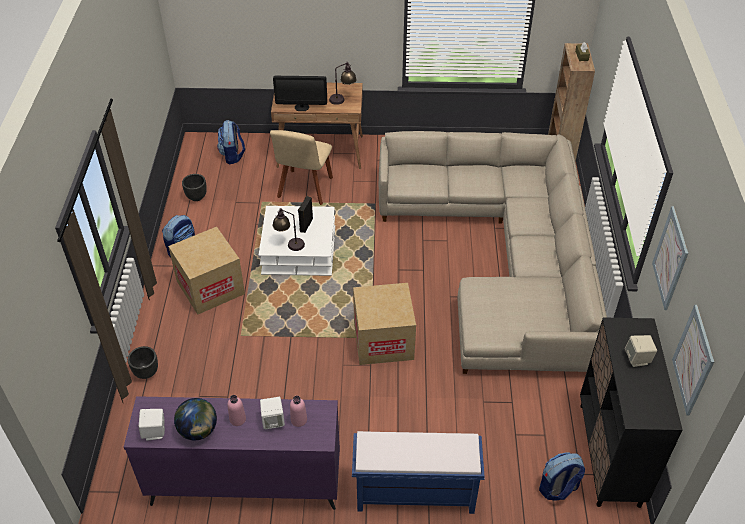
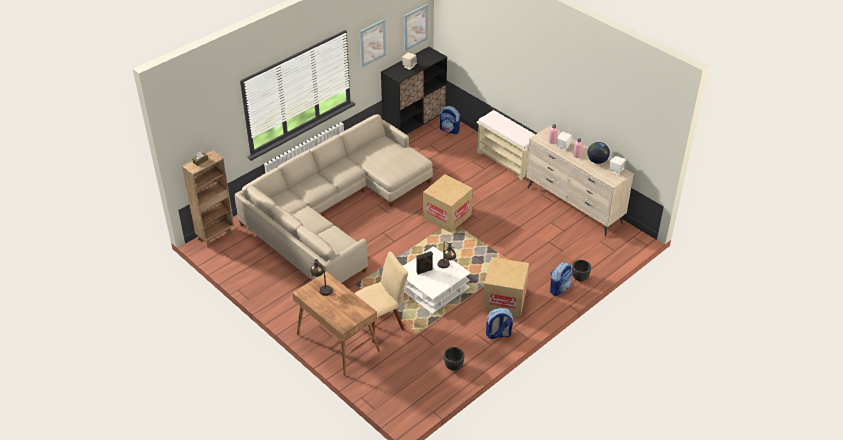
camera: 135 degrees left, 5 degrees down
purple dresser [124,396,340,510] -> beige dresser [526,126,634,236]
backpack [217,120,245,164] -> backpack moved to [550,262,572,296]
monitor [273,76,327,111] -> none
blue bench [352,431,485,514] -> beige bench [476,110,536,180]

